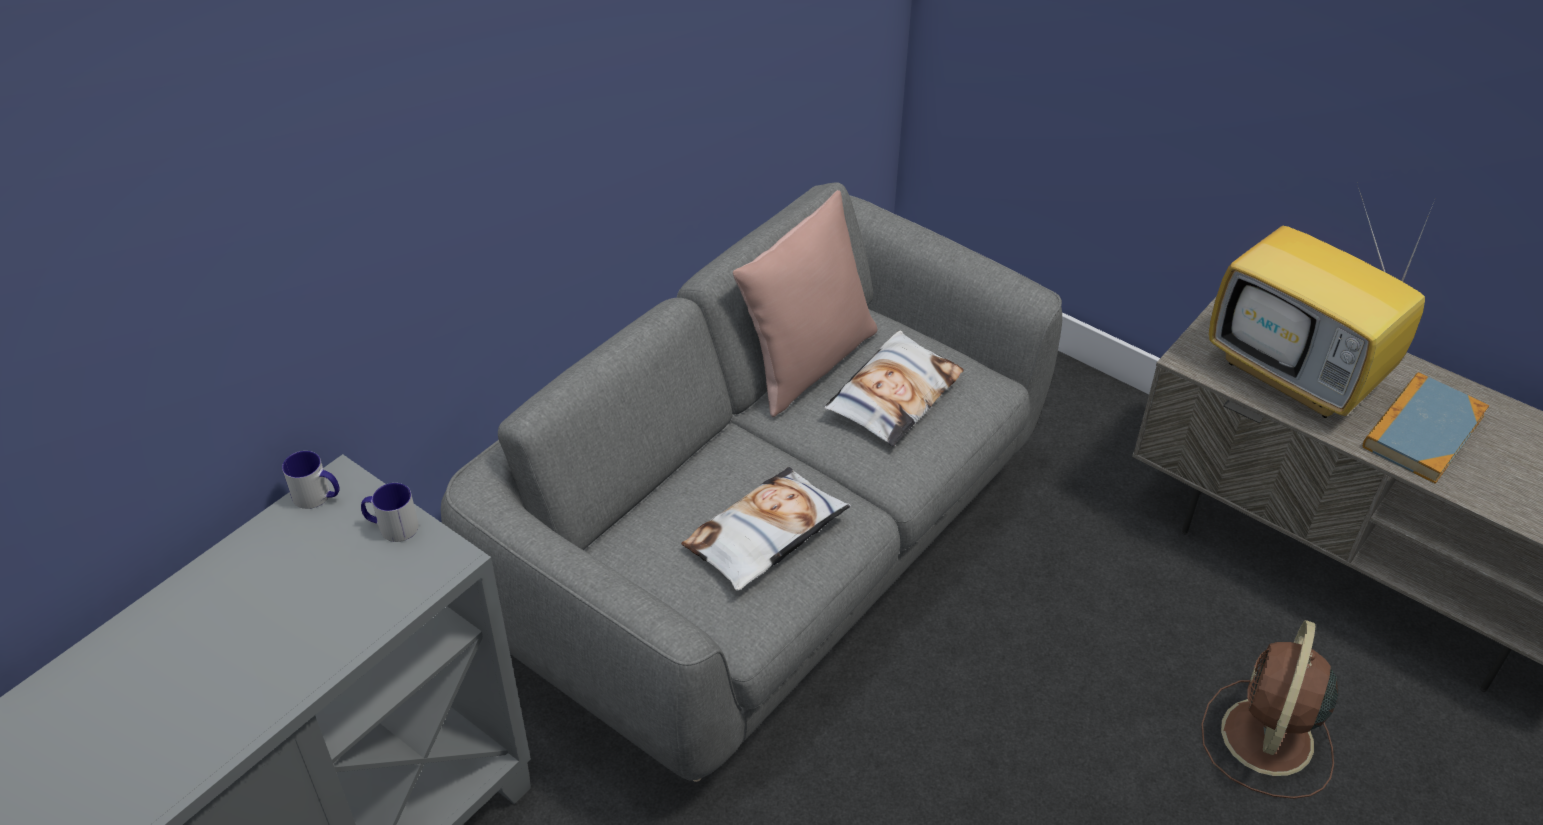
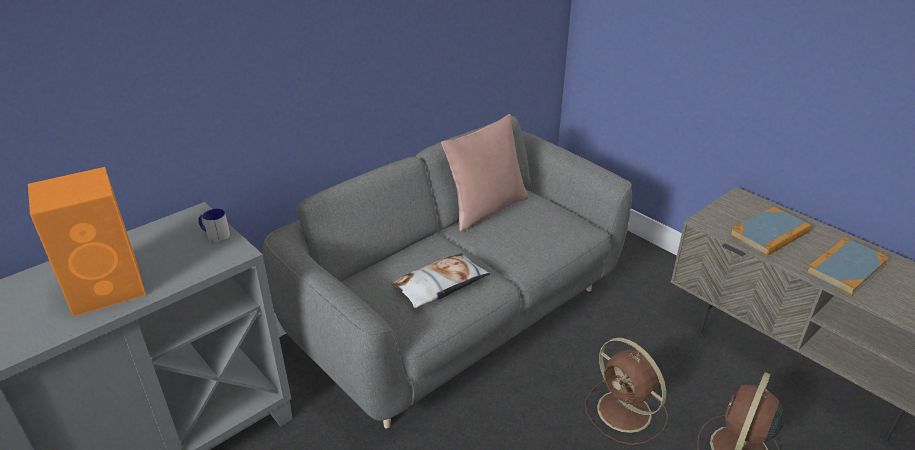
camera: 10 degrees right, 10 degrees down
mug [282,451,340,509] -> none
pillow [824,331,964,446] -> none
television [1209,187,1435,418] -> book [730,207,811,256]
none -> orange speaker [28,167,146,317]
none -> brown fan [585,338,668,445]

